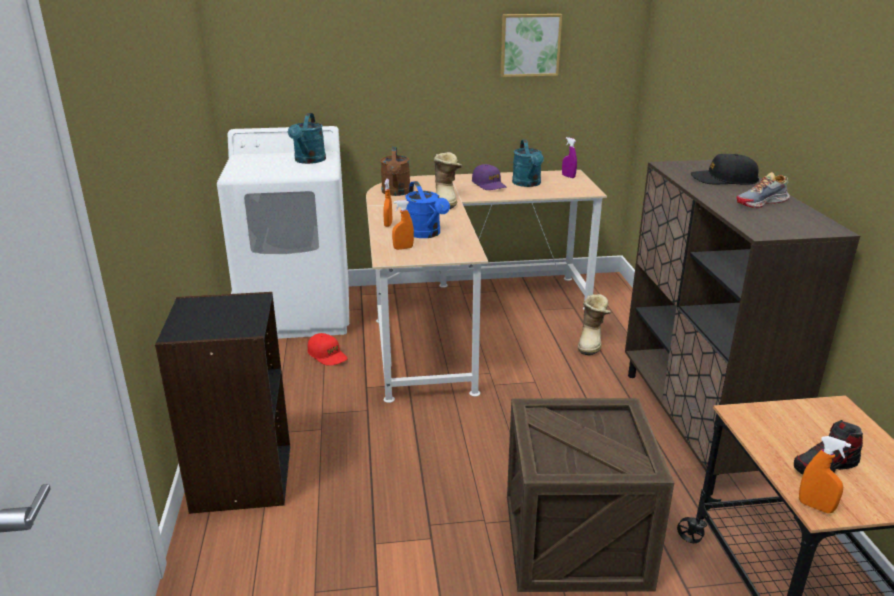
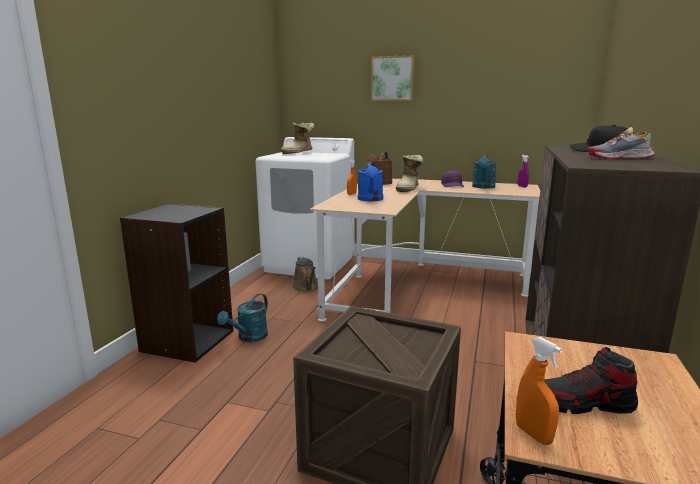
camera: 25 degrees right, 10 degrees down
turquoise watering can [288,113,326,164] -> turquoise watering can moved to [217,293,268,342]
red cap [308,333,348,366] -> brown watering can [292,257,318,292]
orange spray bottle [392,200,414,250] -> none
picture [500,14,562,77] -> picture moved to [371,55,414,101]
boot [578,294,611,356] -> boot moved to [280,122,314,154]

